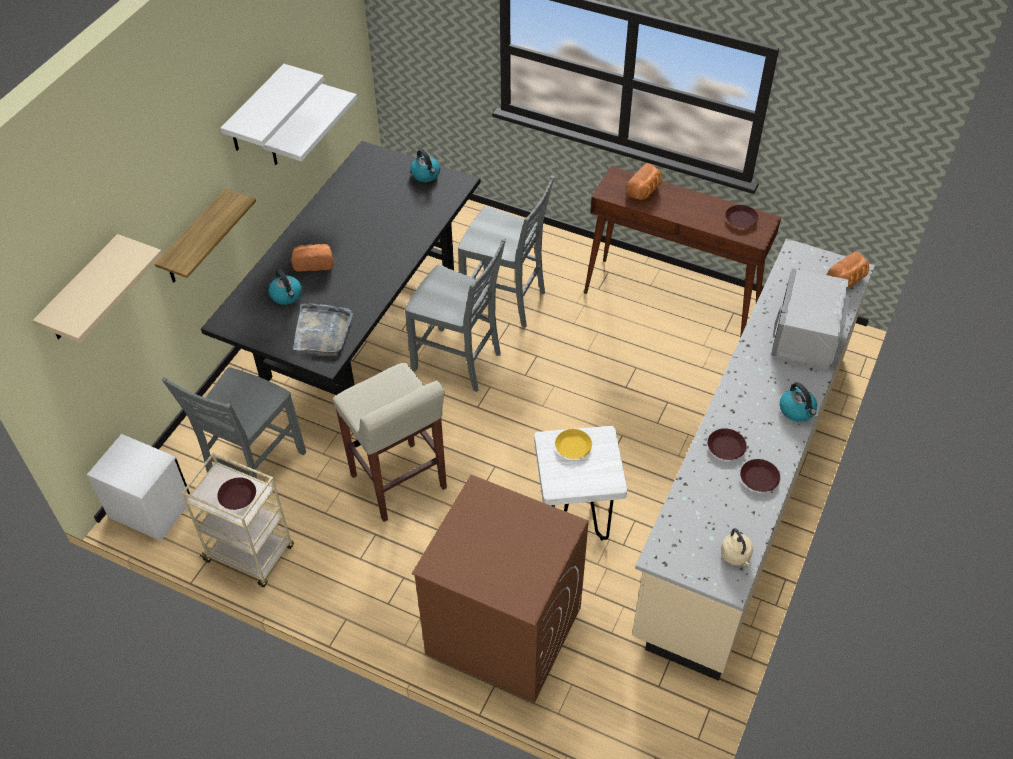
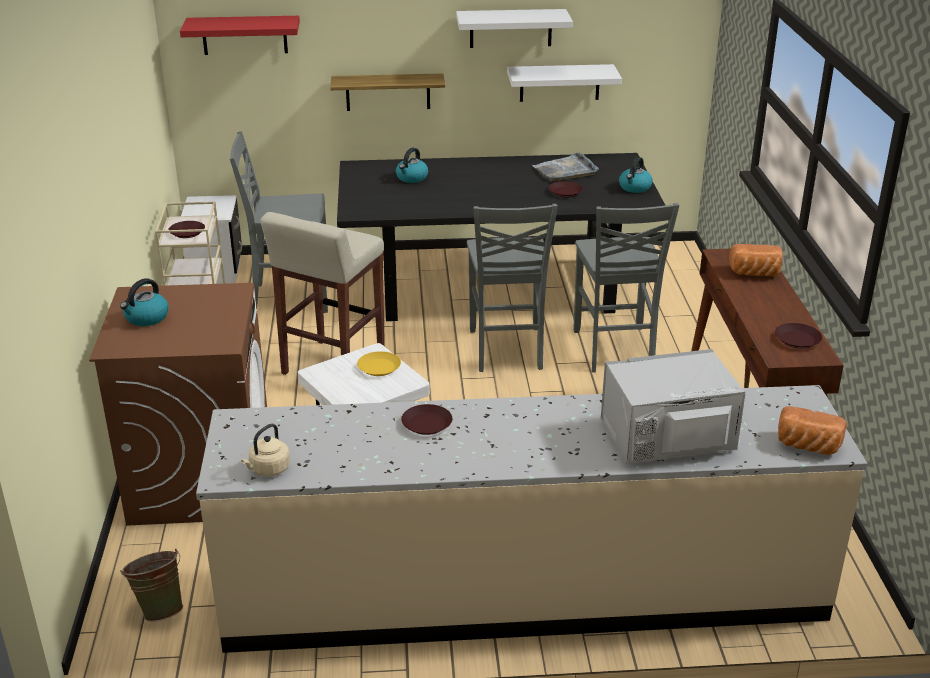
camera: 60 degrees right, 20 degrees down
beige shelf [33,234,163,343] -> red shelf [180,16,300,55]
bread [291,244,334,271] -> none
grey tray [293,303,353,354] -> grey tray moved to [532,152,599,181]
brown plate [740,459,780,492] -> brown plate moved to [549,181,583,197]
kettle [780,382,817,422] -> kettle moved to [120,278,169,326]
none -> green bucket [120,549,183,622]

